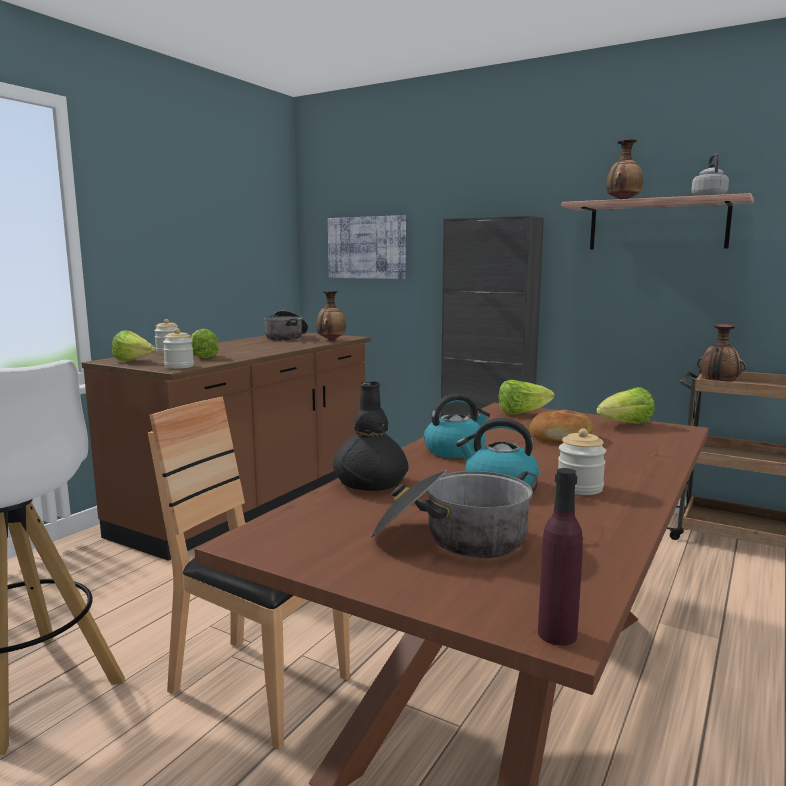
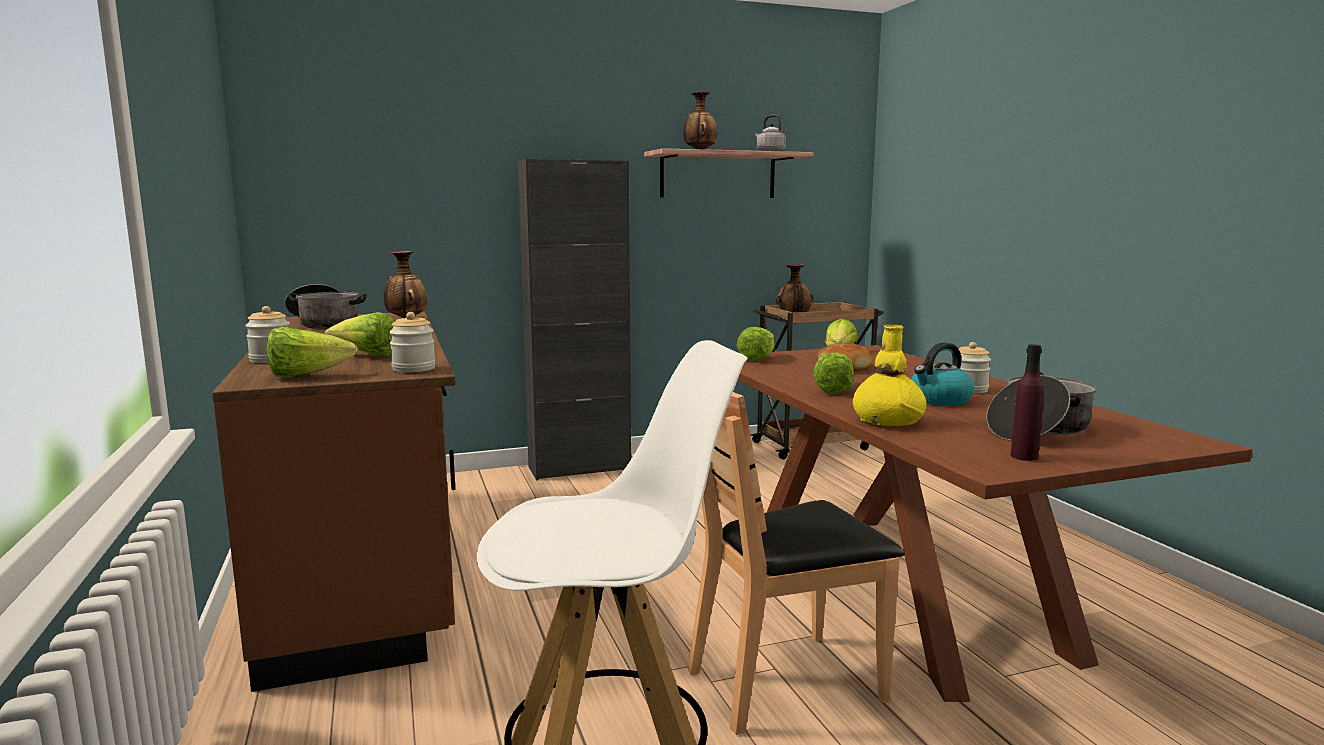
camera: 50 degrees left, 0 degrees up
picture [328,215,406,279] -> none
black vase [333,382,409,491] -> yellow vase [853,324,927,426]
kettle [424,394,490,458] -> lettuce [813,352,854,394]
purple bottle [538,468,583,646] -> purple bottle moved to [1011,344,1044,461]

